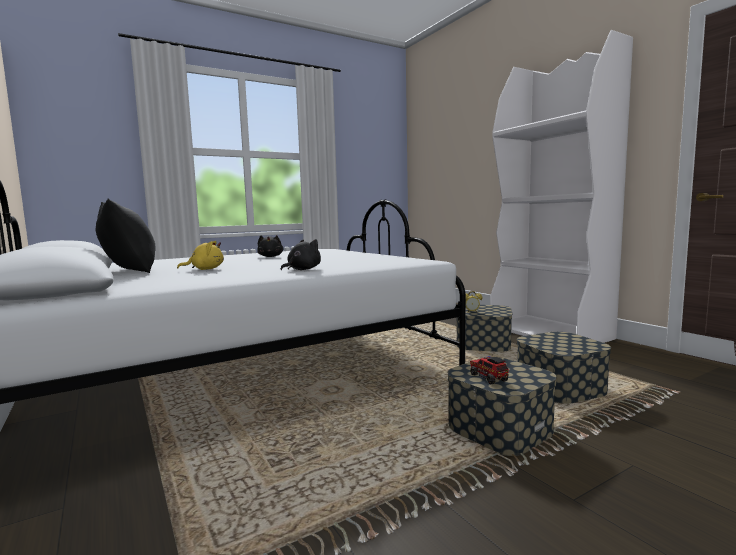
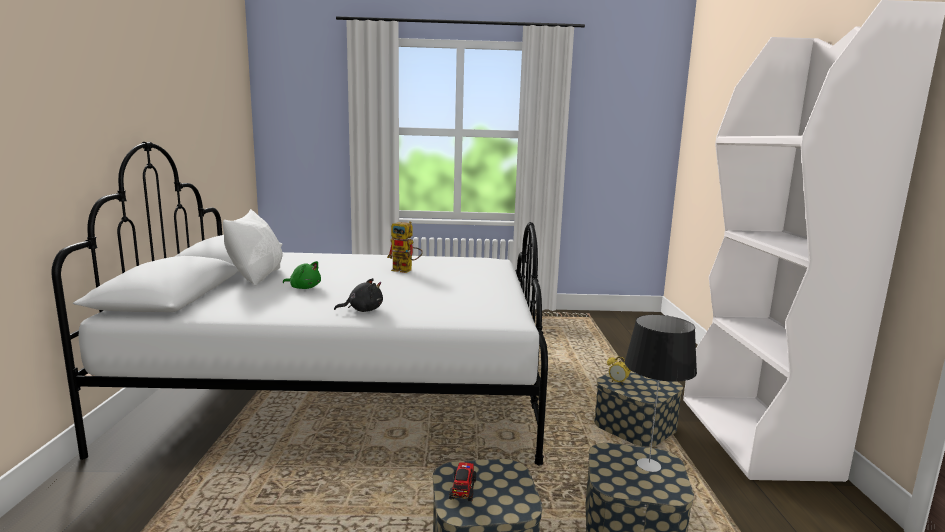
camera: 30 degrees right, 5 degrees up
black pillow [95,199,156,273] -> white pillow [223,209,283,286]
yellow plush toy [177,241,224,270] -> green plush toy [283,261,321,289]
black plush toy [257,235,283,257] -> toy robot [387,221,423,273]
none -> table lamp [625,315,697,472]

